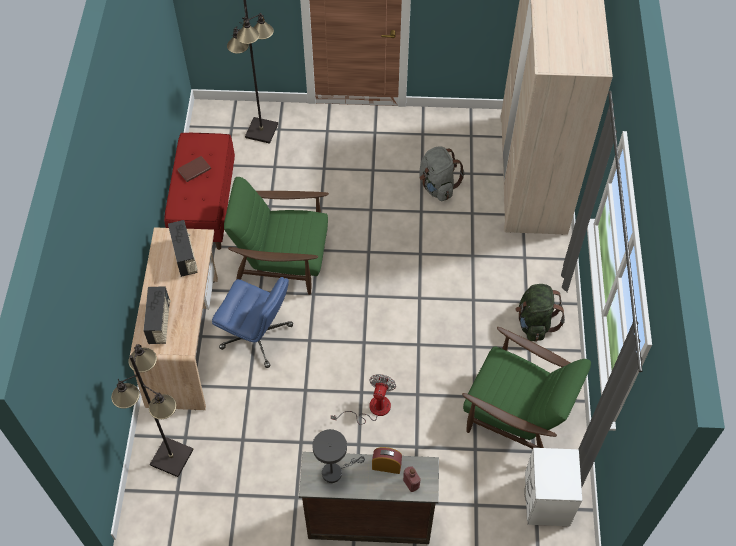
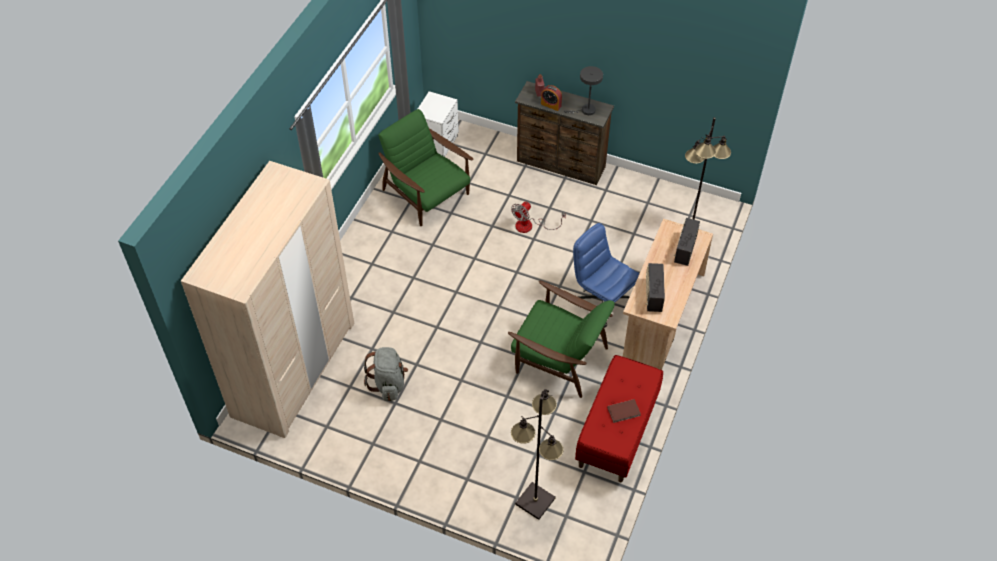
camera: 160 degrees left, 5 degrees down
green backpack [515,284,565,341] -> none

